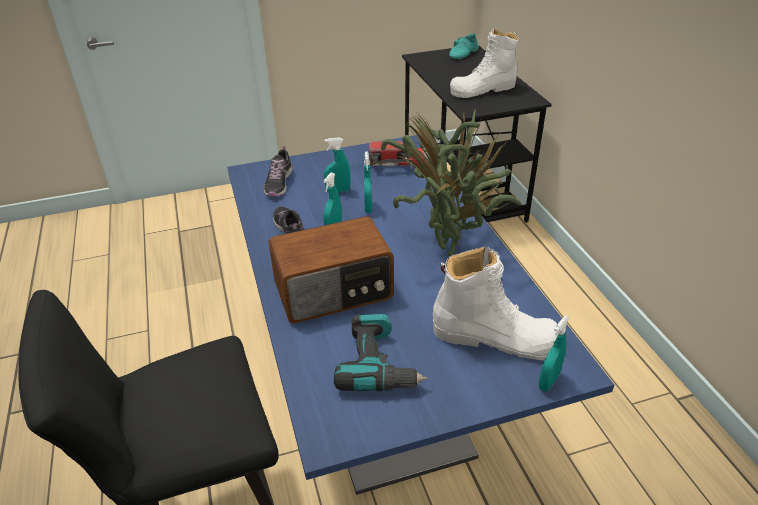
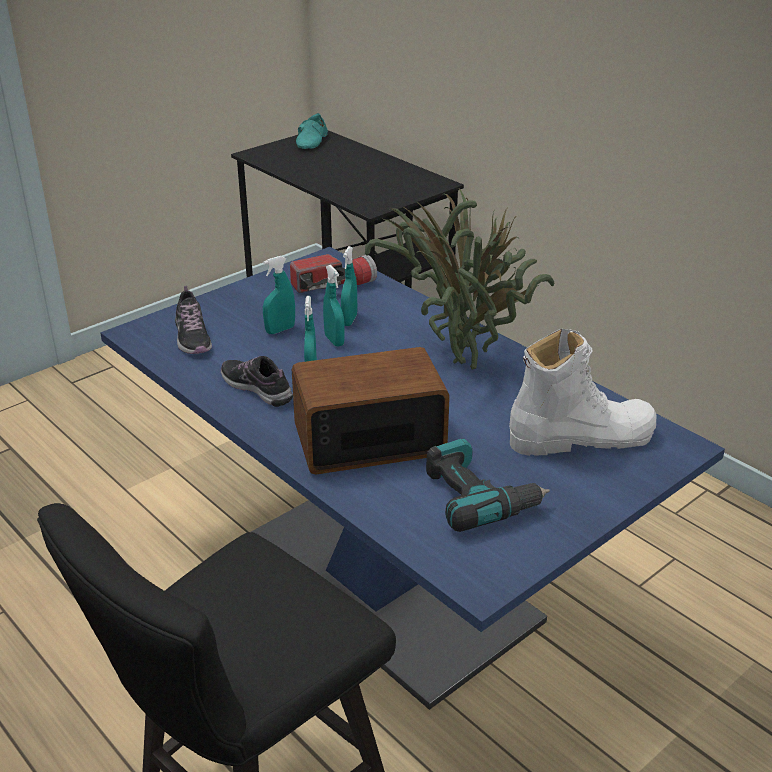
camera: 25 degrees left, 5 degrees down
radio [268,216,394,323] -> radio turned 150 degrees counterclockwise [292,347,450,475]
white boot [450,29,519,98] -> none
turquoise spray bottle [539,316,570,391] -> turquoise spray bottle moved to [341,246,357,326]

